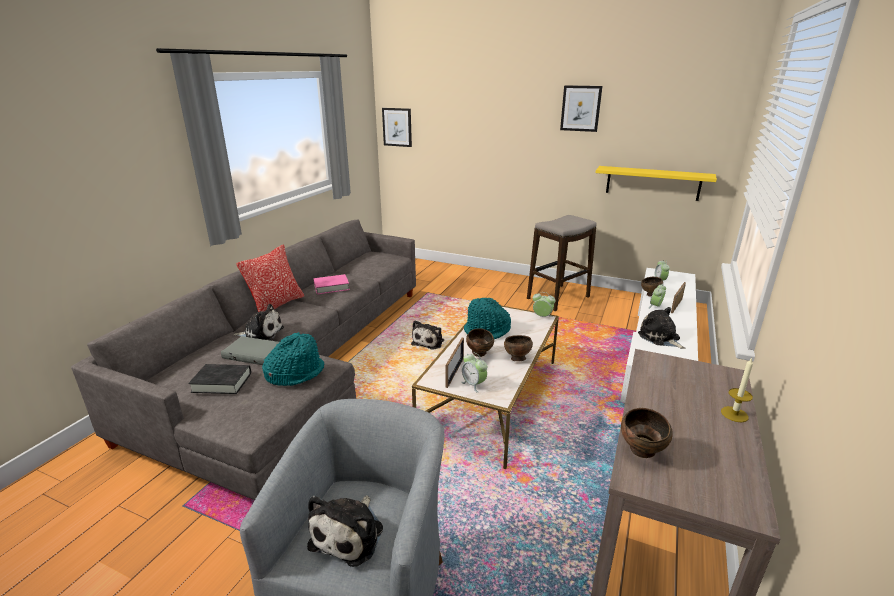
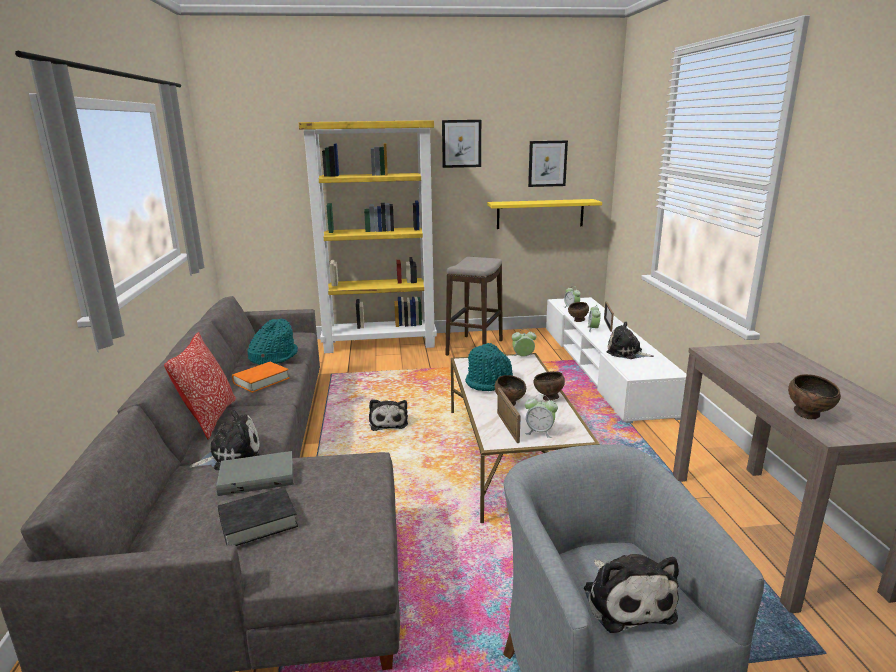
camera: 30 degrees left, 5 degrees down
turquoise hat [262,332,324,386] -> turquoise hat moved to [247,319,298,364]
pink book [314,274,350,294] -> orange book [232,362,289,393]
picture [382,108,412,147] -> picture moved to [528,140,568,187]
candle [721,357,753,422] -> none
none -> yellow bookcase [299,120,437,353]

